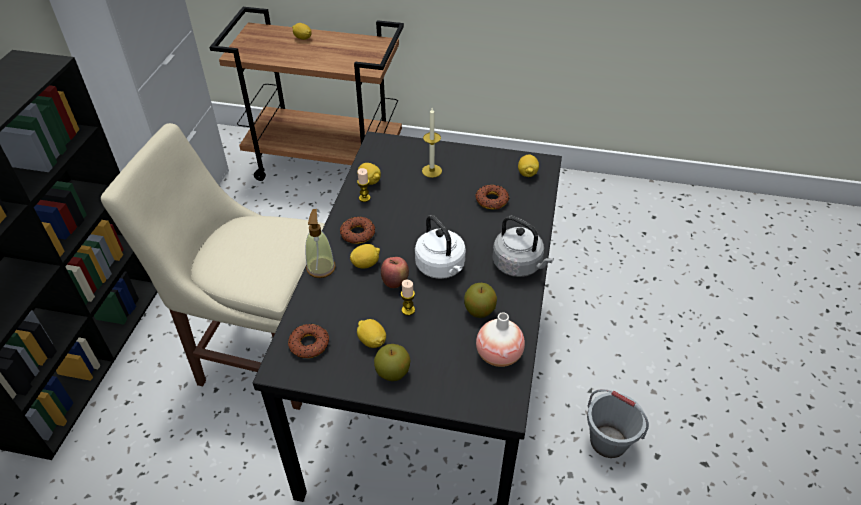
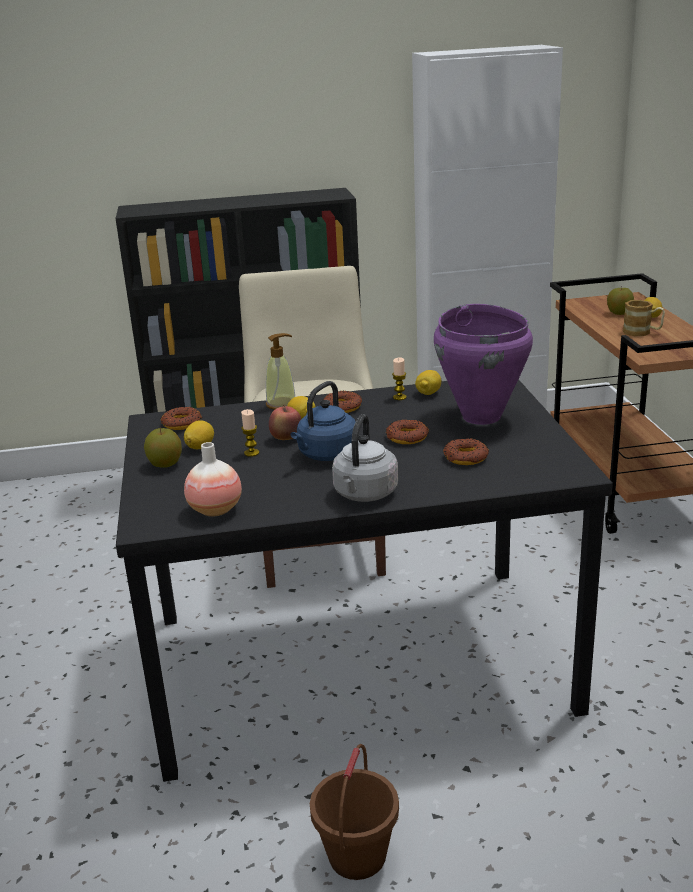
camera: 70 degrees right, 20 degrees down
white kettle [415,215,466,279] -> blue kettle [291,381,356,461]
candle [422,108,442,178] -> purple cooking pot [434,304,533,425]
apple [464,283,497,318] -> apple moved to [607,287,634,315]
lemon [518,155,539,177] -> none
grey bucket [587,389,649,458] -> brown bucket [310,744,399,880]
none -> donut [386,420,429,444]
none -> mug [623,300,665,336]

